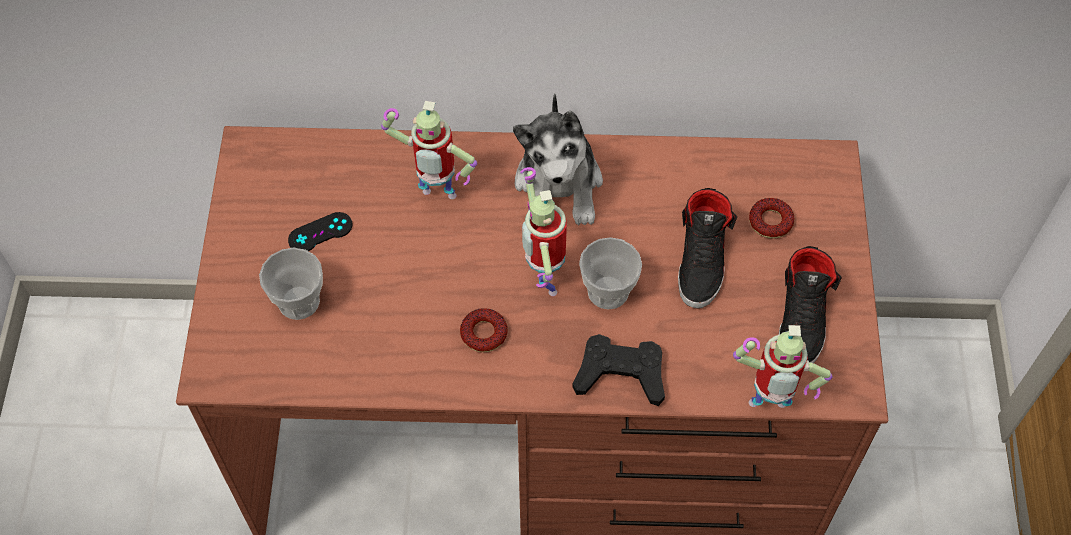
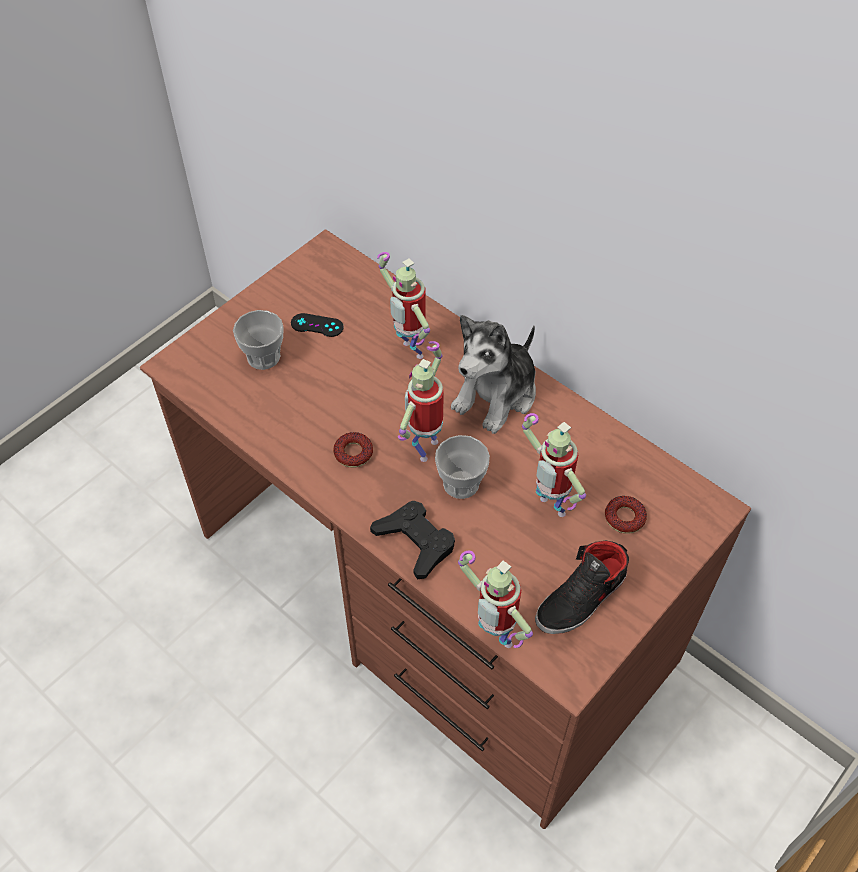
camera: 40 degrees right, 5 degrees down
black shoe [678,188,737,308] -> toy robot [522,413,586,517]

